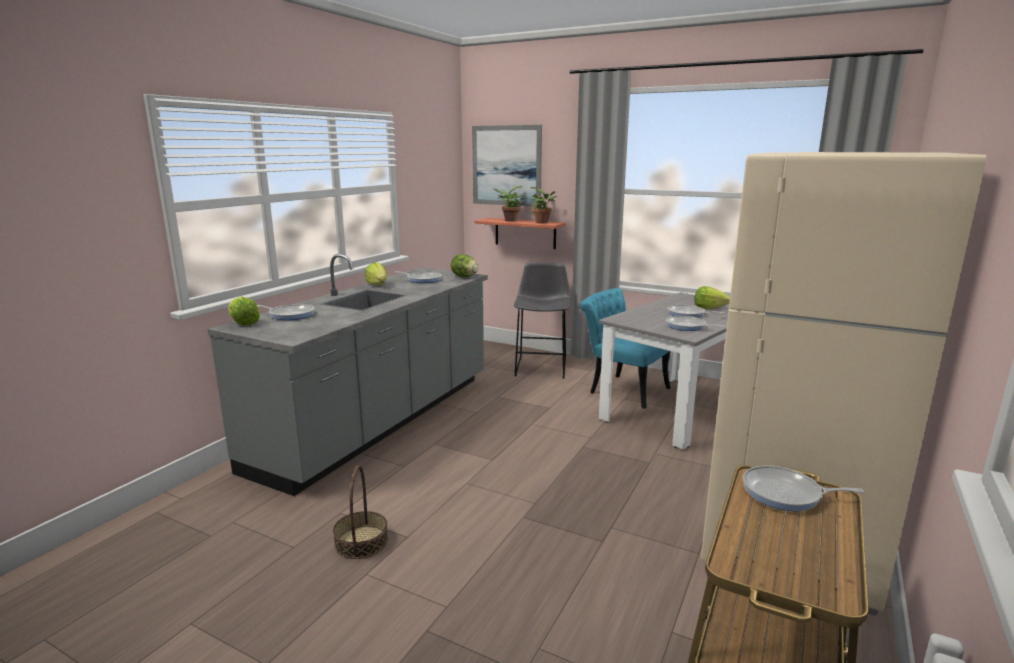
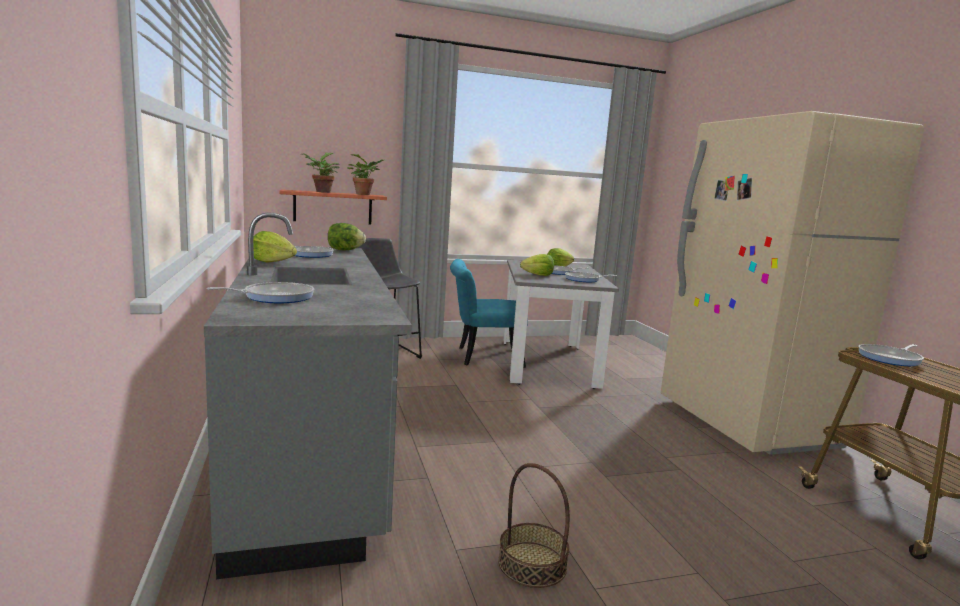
camera: 45 degrees left, 5 degrees down
lettuce [228,297,260,326] -> lettuce moved to [520,254,554,276]
picture [472,125,542,207] -> none

